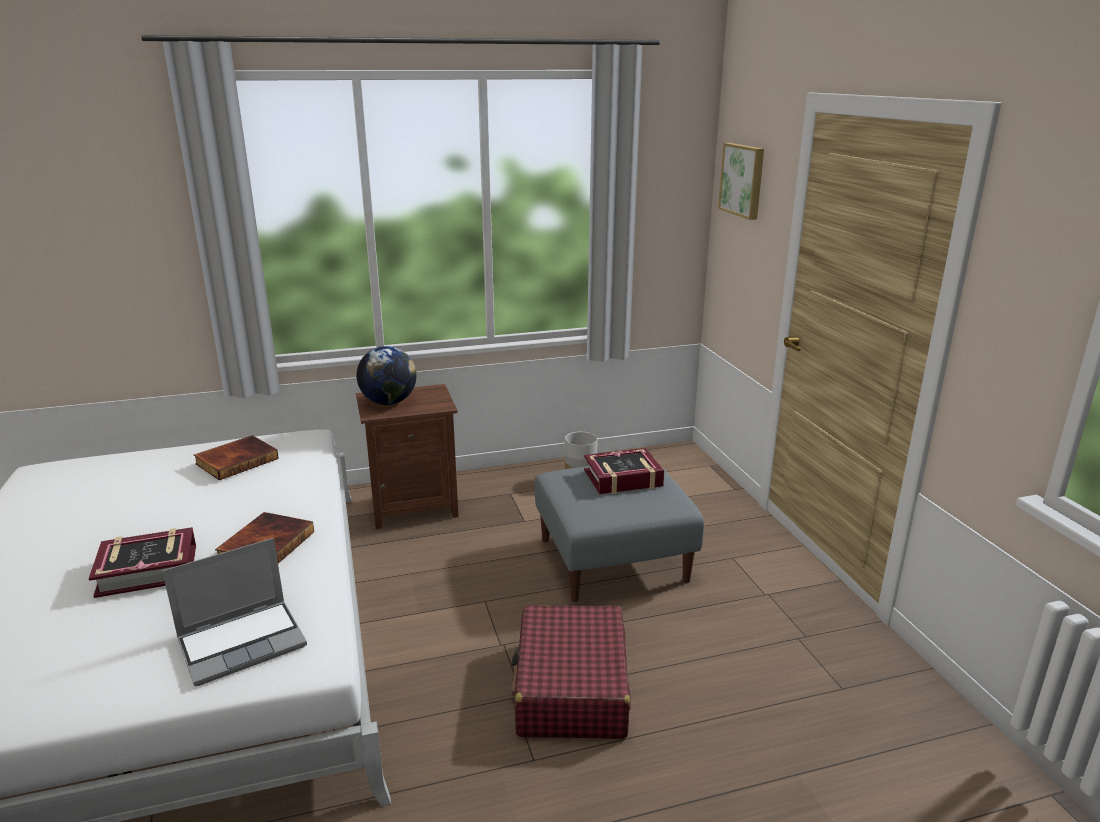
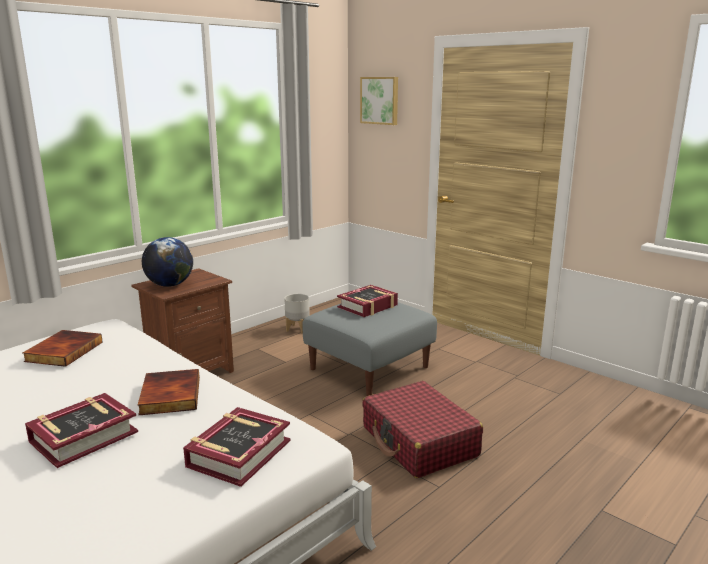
camera: 30 degrees left, 5 degrees down
laptop [162,538,307,686] -> book [183,407,291,487]

